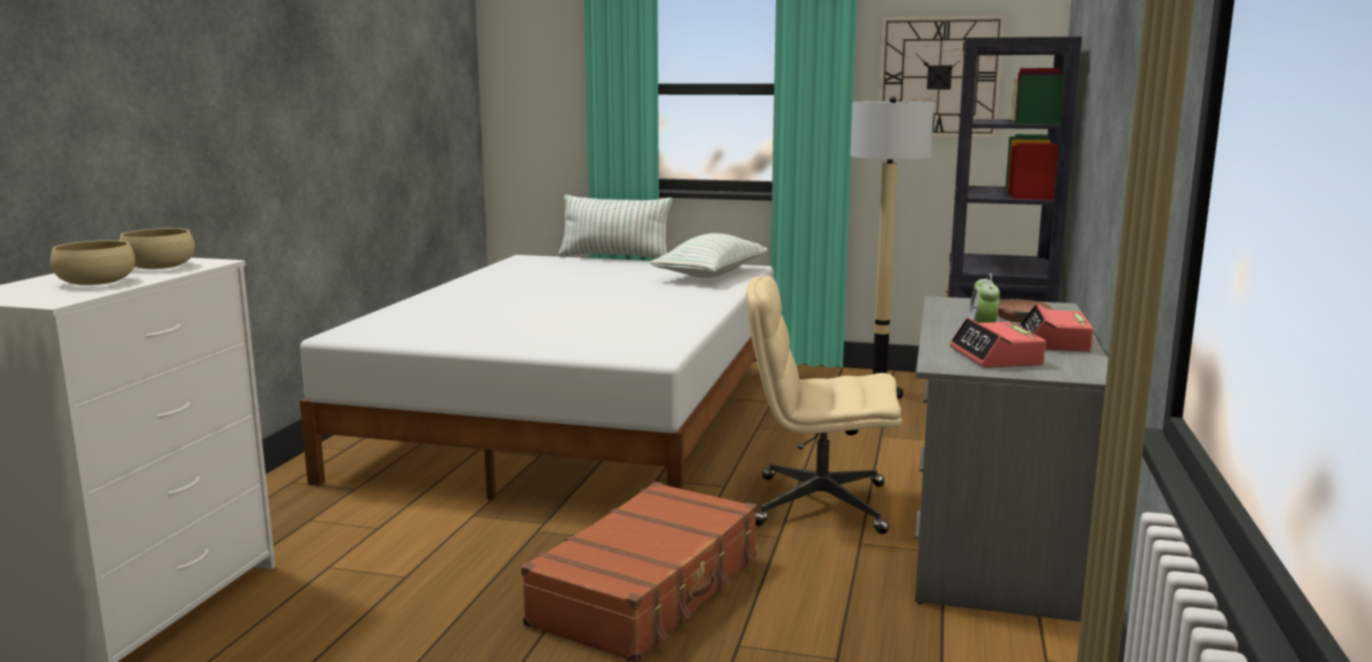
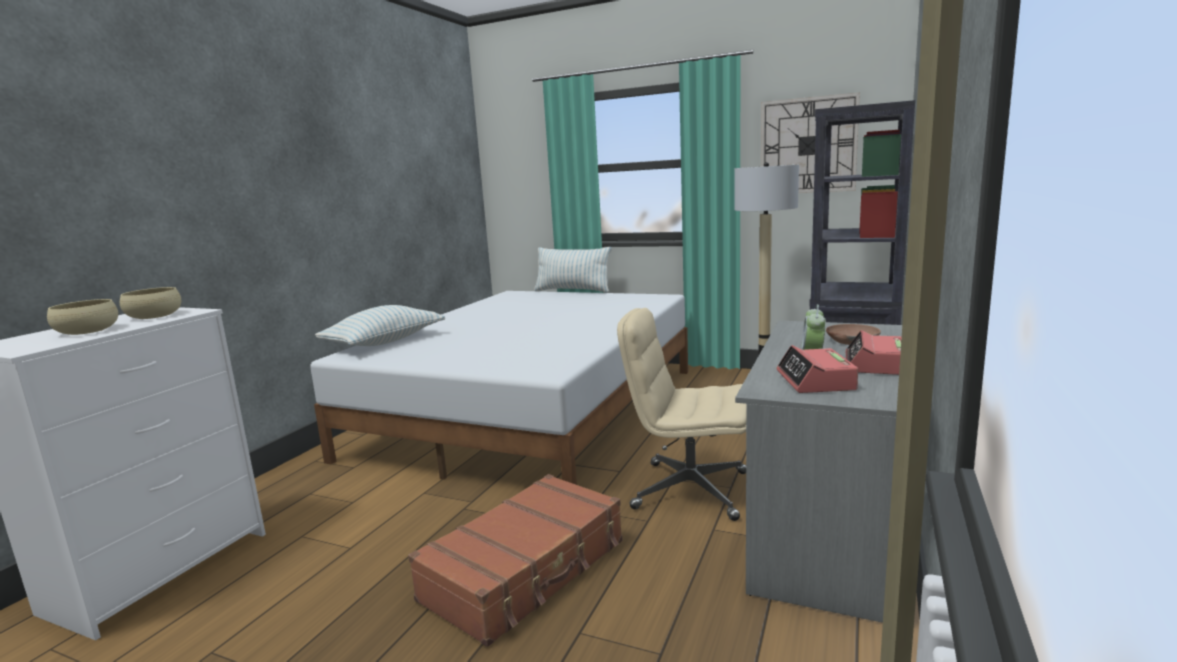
camera: 10 degrees right, 0 degrees up
pillow [650,233,768,278] -> pillow moved to [315,305,445,346]

